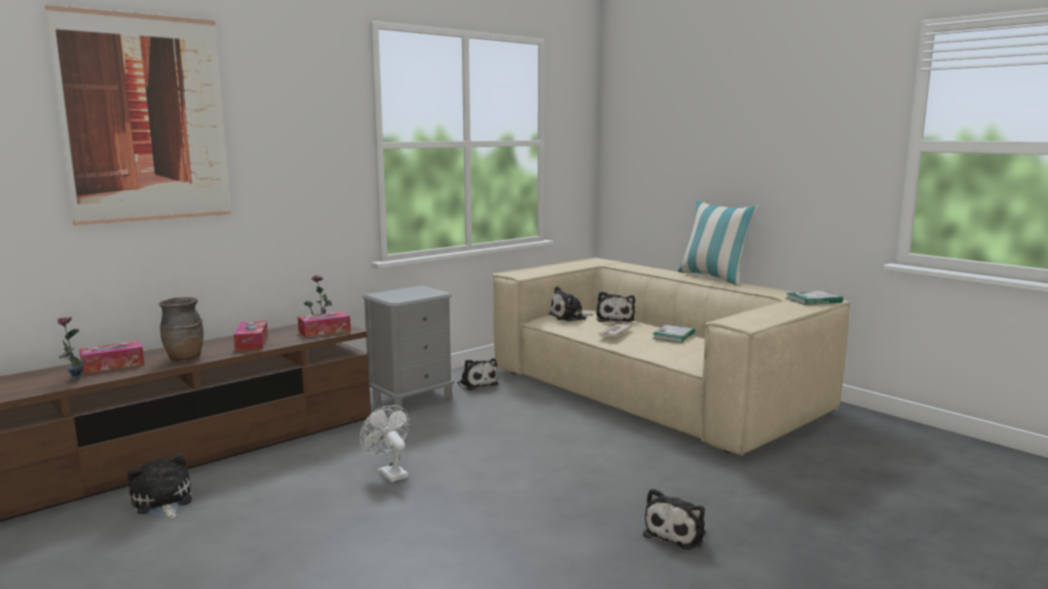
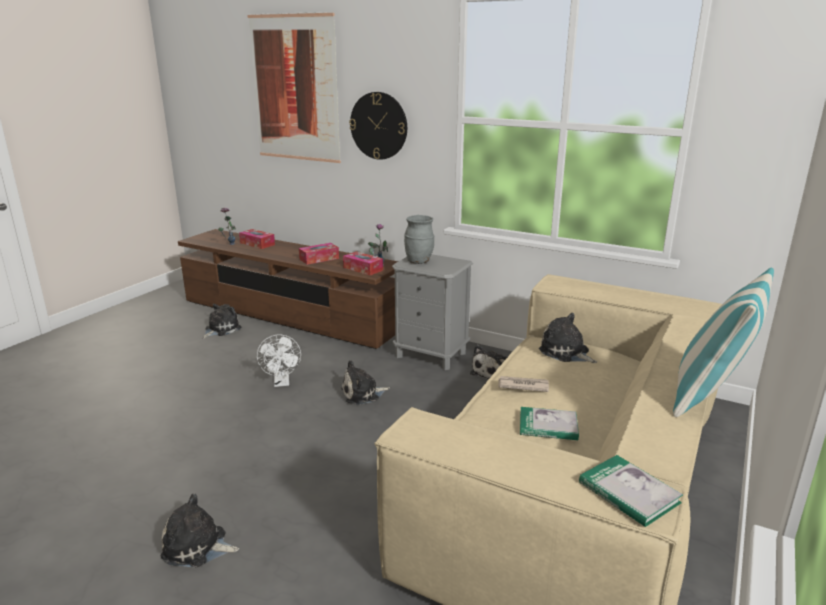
camera: 70 degrees right, 10 degrees up
brown vase [159,297,203,360] -> none
white fan [360,405,410,482] -> white fan turned 135 degrees clockwise [257,334,301,387]
plush toy [596,291,635,322] -> plush toy moved to [341,360,390,405]
none -> wall clock [349,92,407,160]
none -> grey vase [404,215,434,264]

